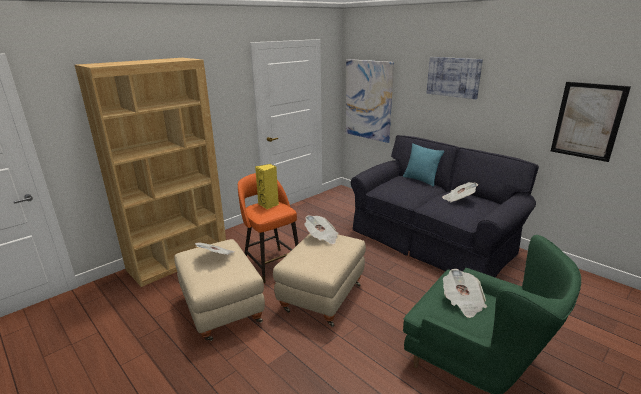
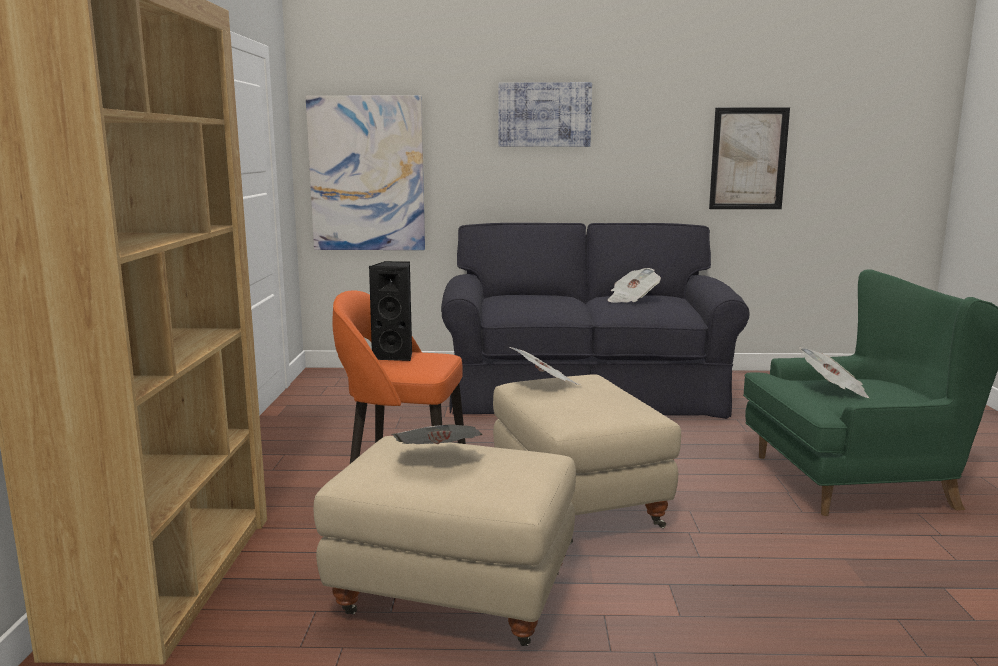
camera: 45 degrees left, 10 degrees down
yellow speaker [255,164,279,210] -> black speaker [368,261,412,361]
turquoise pillow [403,143,444,186] -> none

